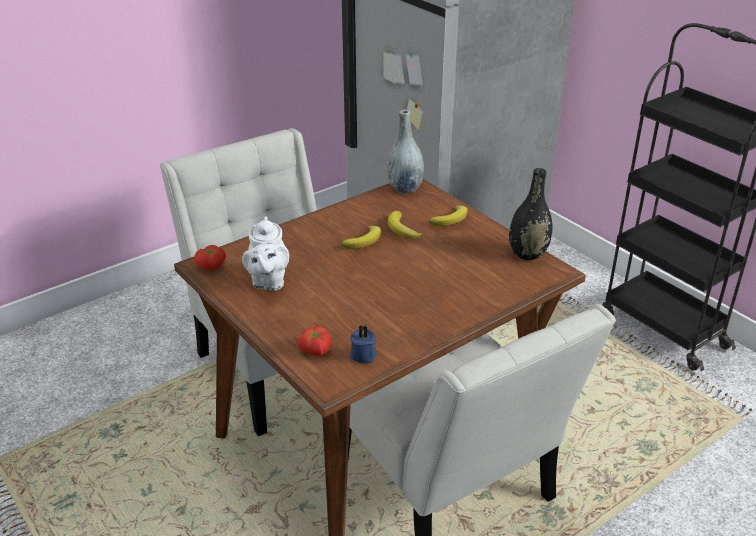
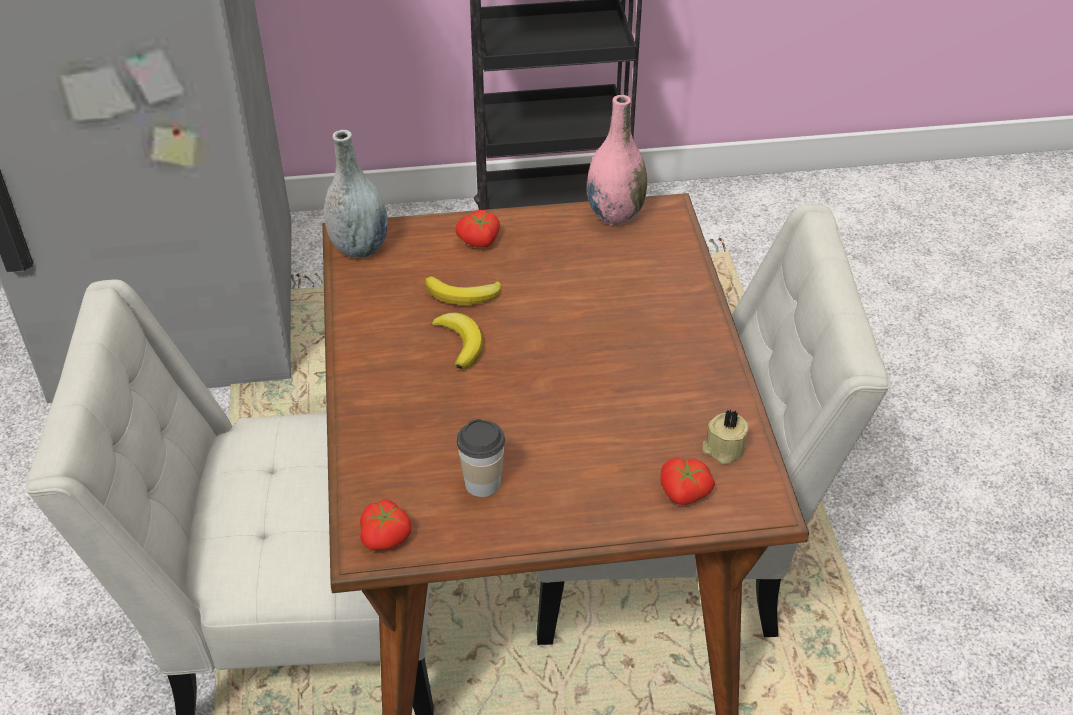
camera: 60 degrees left, 10 degrees up
white teapot [242,216,289,291] -> cup [457,419,505,497]
blue candle [349,325,377,363] -> beige candle [702,409,748,464]
banana [430,205,467,226] -> tomato [456,210,500,247]
black vase [509,168,553,260] -> pink vase [587,95,647,225]

